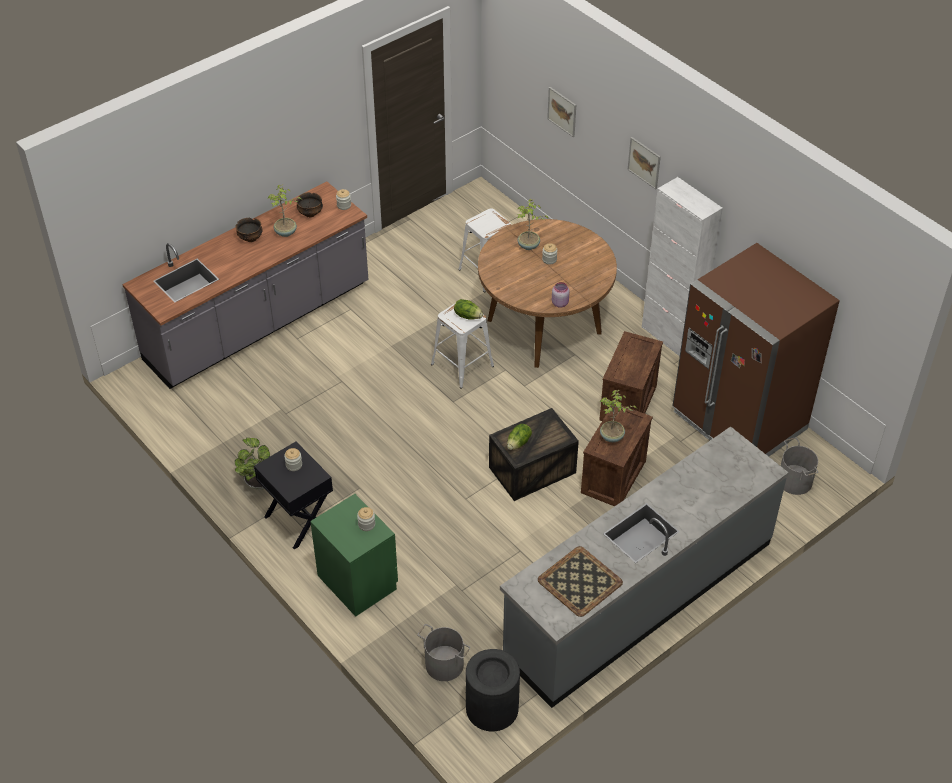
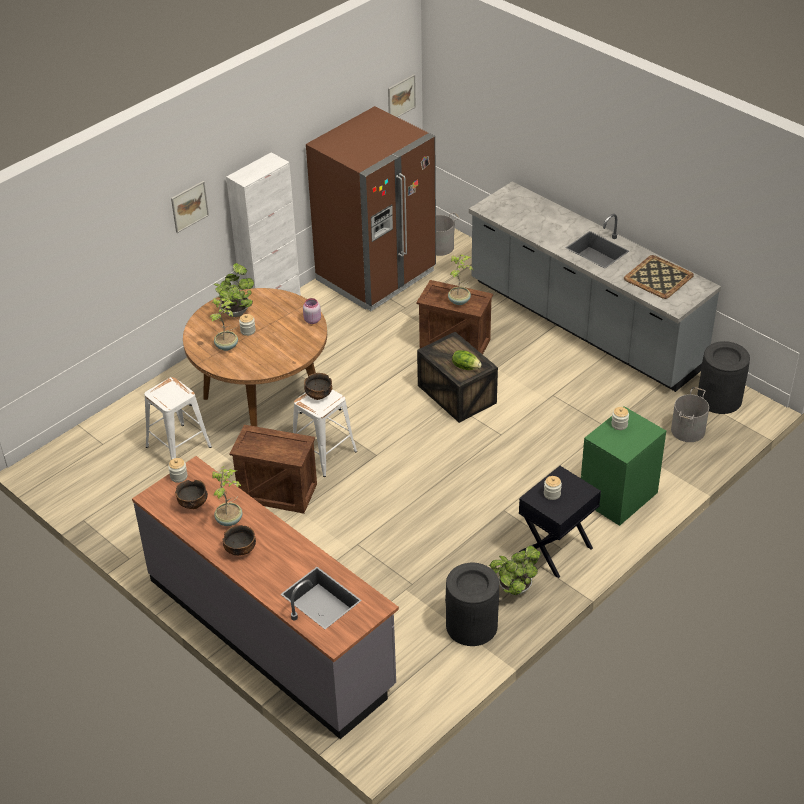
camera: 95 degrees left, 5 degrees down
lettuce [454,299,483,320] -> bowl [304,373,332,400]
picture [547,87,576,137] -> picture moved to [388,74,416,117]
crate [599,331,663,421] -> crate moved to [230,425,317,514]
none -> potted plant [214,263,254,317]
none -> black trash can [445,563,499,646]

